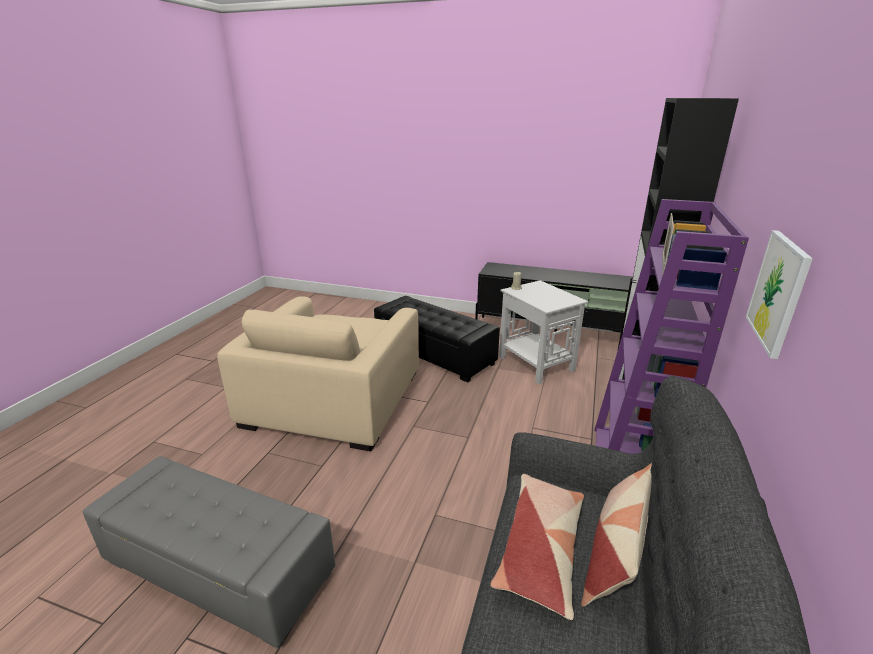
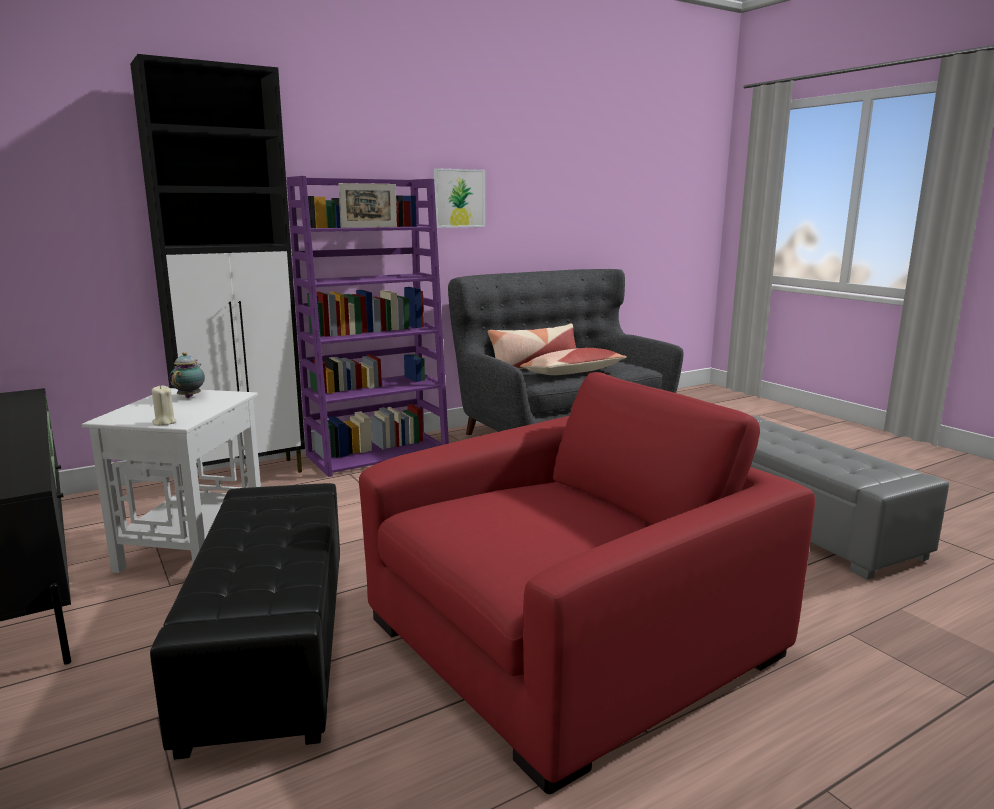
camera: 140 degrees left, 10 degrees down
beige armchair [217,296,419,451] -> red armchair [359,372,815,794]
none -> teapot [170,352,205,398]

